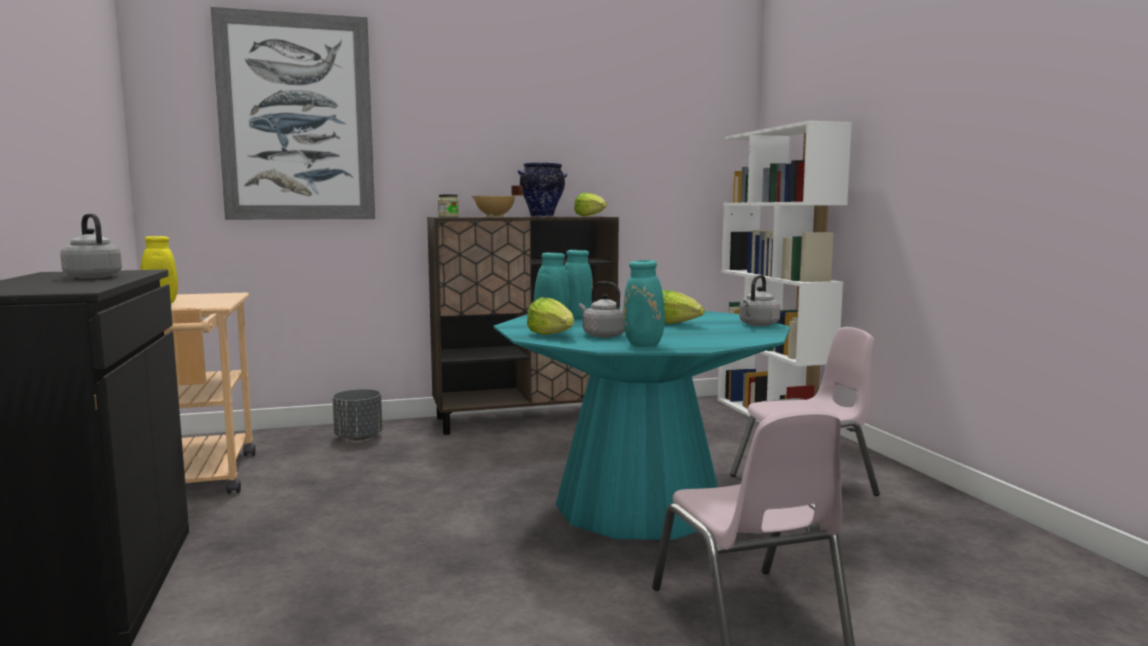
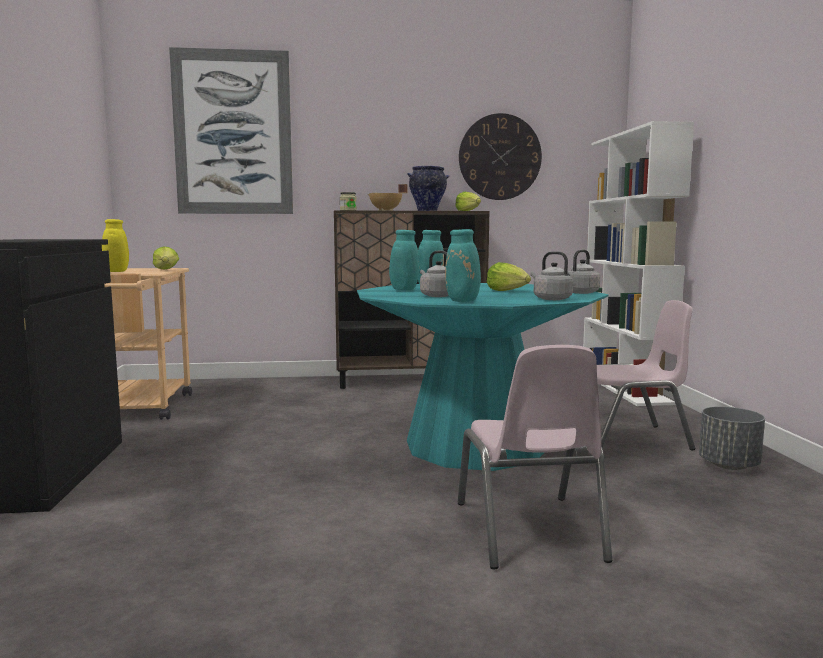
camera: 10 degrees right, 0 degrees up
grey kettle [60,214,122,279] -> grey kettle moved to [530,251,573,300]
grey planter [332,389,383,441] -> grey planter moved to [699,406,765,470]
lettuce [527,297,574,335] -> lettuce moved to [153,246,179,270]
none -> wall clock [459,113,542,200]

